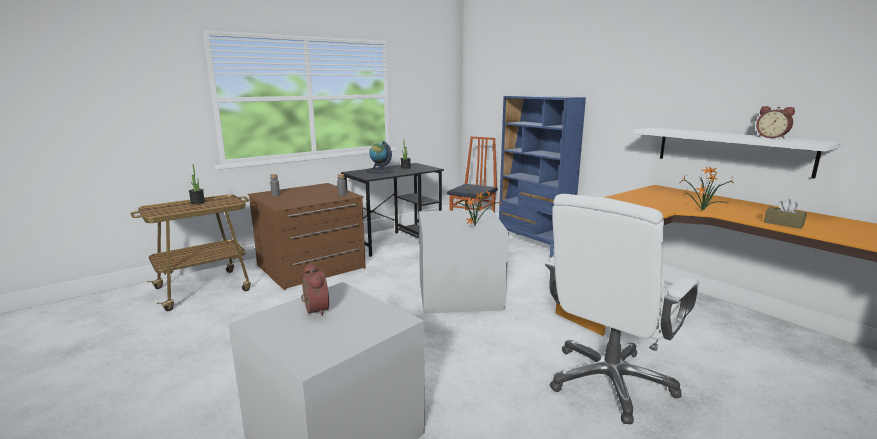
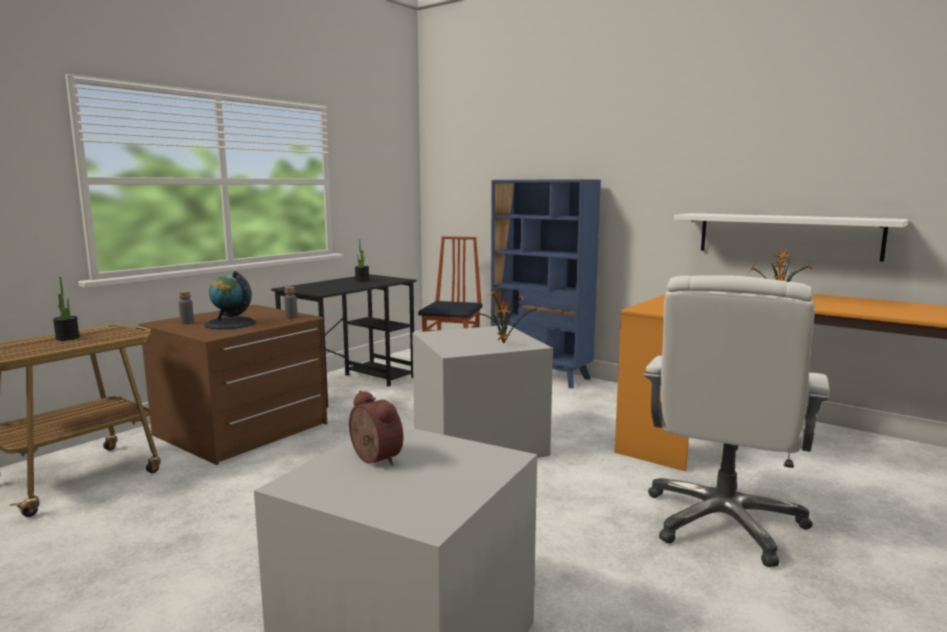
camera: 15 degrees left, 5 degrees down
globe [366,141,394,174] -> globe moved to [204,271,256,329]
alarm clock [756,106,795,139] -> none
brown tissue box [764,198,807,229] -> none

